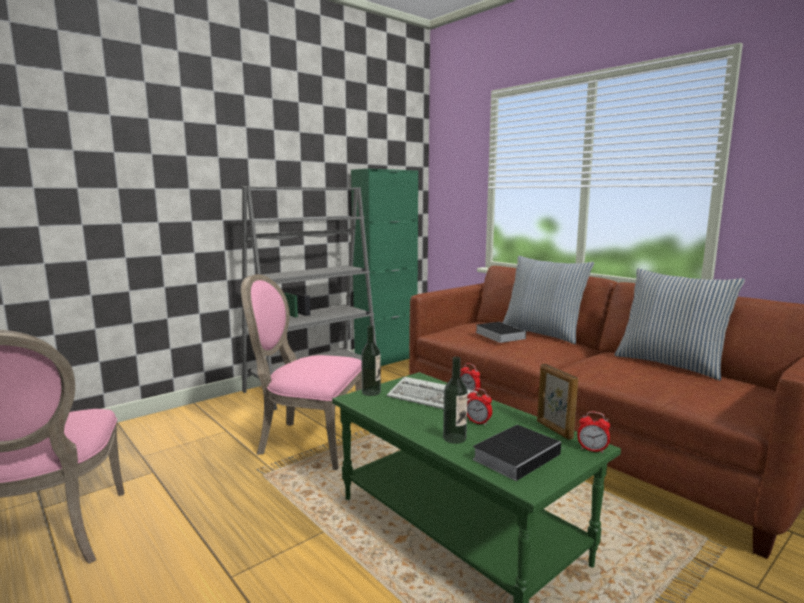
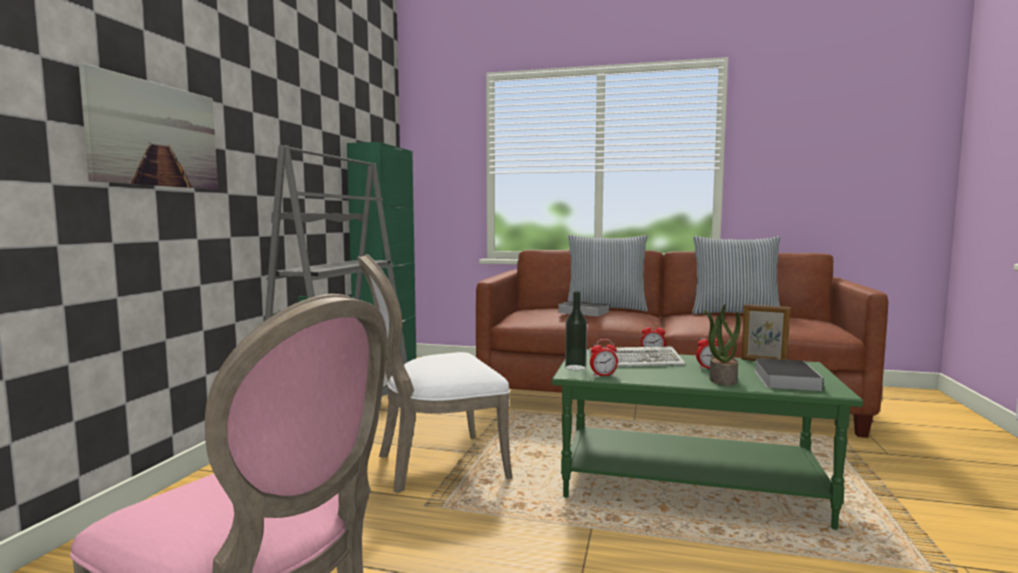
camera: 35 degrees left, 5 degrees down
pink chair [241,274,363,470] -> white chair [357,254,513,493]
bottle [443,356,468,444] -> potted plant [704,304,741,386]
alarm clock [577,411,610,453] -> alarm clock moved to [590,339,618,377]
none -> picture [79,63,218,190]

